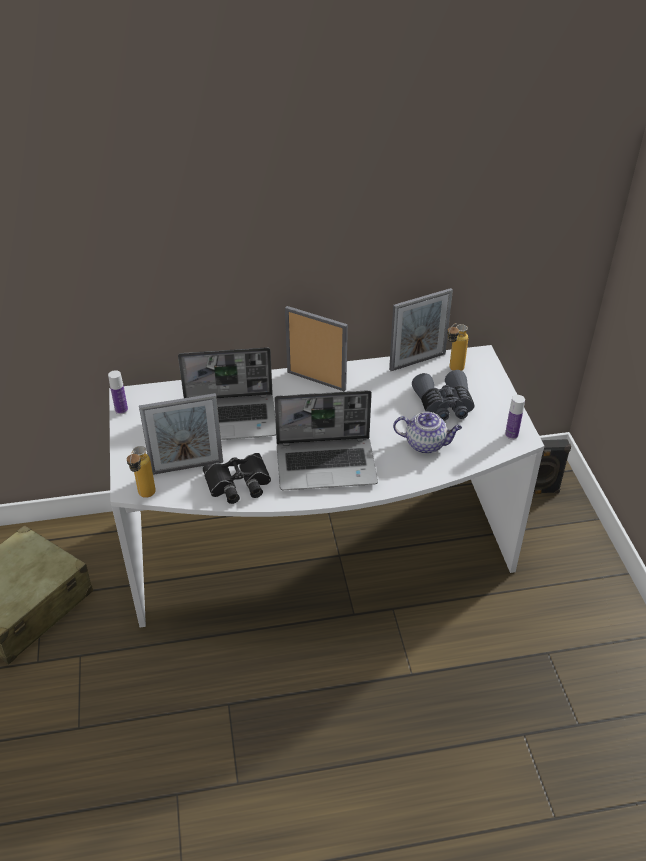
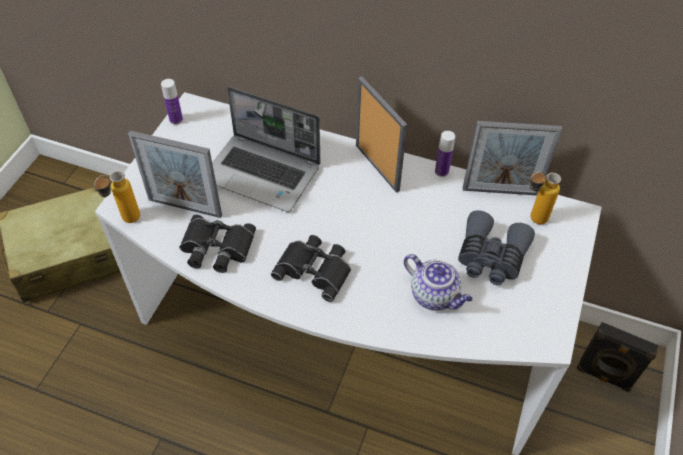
camera: 30 degrees right, 10 degrees up
laptop [274,390,378,490] -> black binoculars [271,235,351,302]
bottle [505,395,525,440] -> bottle moved to [435,131,455,177]

